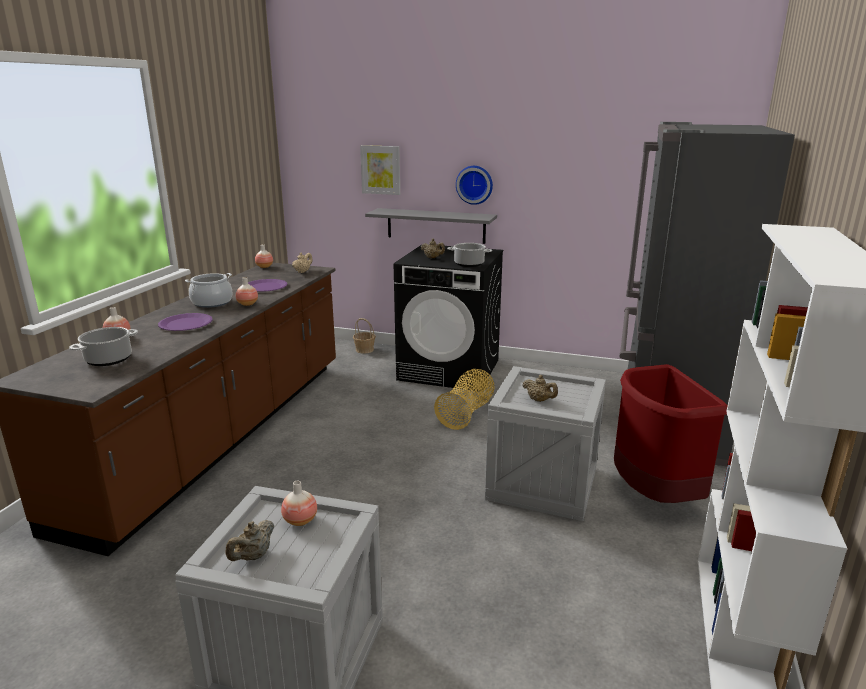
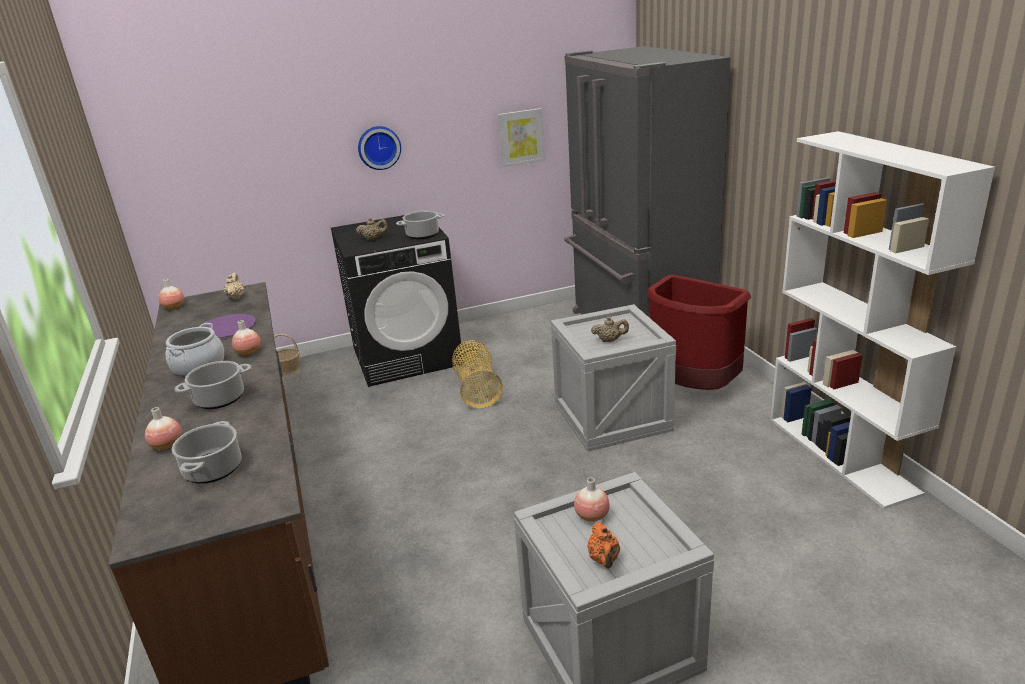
camera: 35 degrees left, 5 degrees up
purple plate [158,313,213,331] -> cooking pot [175,361,251,409]
beige teapot [226,520,274,561] -> orange teapot [587,522,620,569]
picture [360,145,400,195] -> picture moved to [498,108,545,167]
grey shelf [365,208,497,244] -> none

